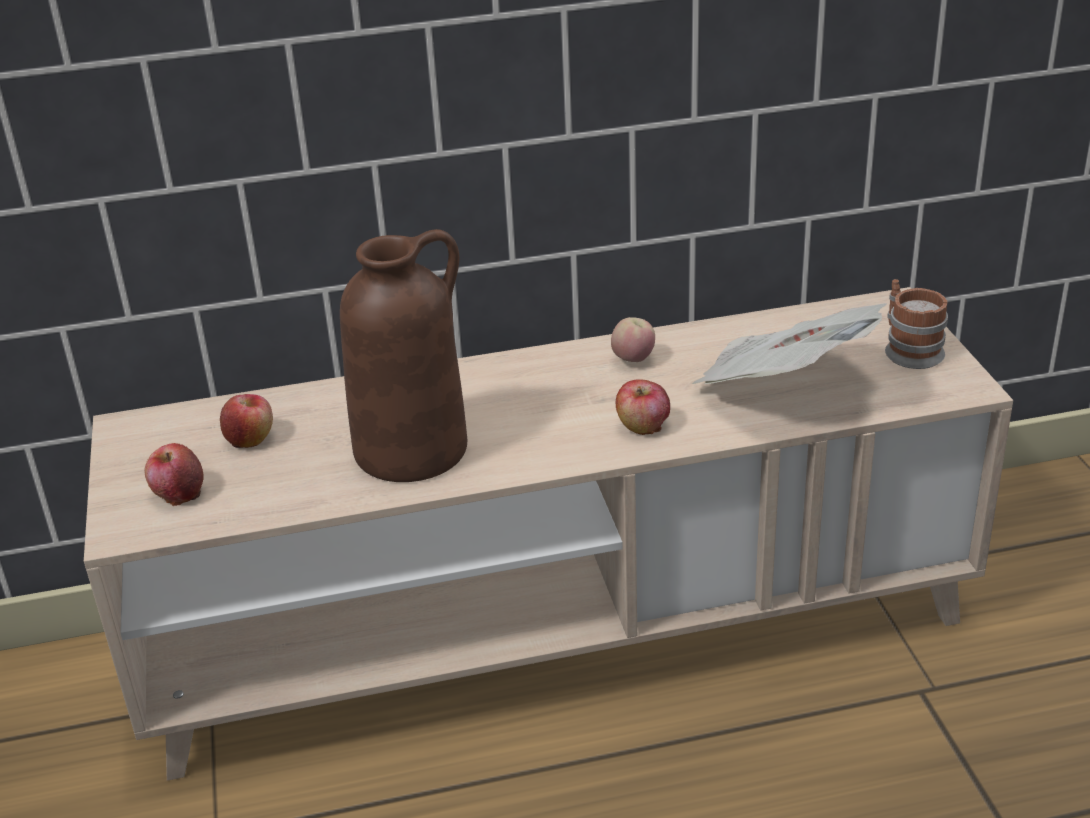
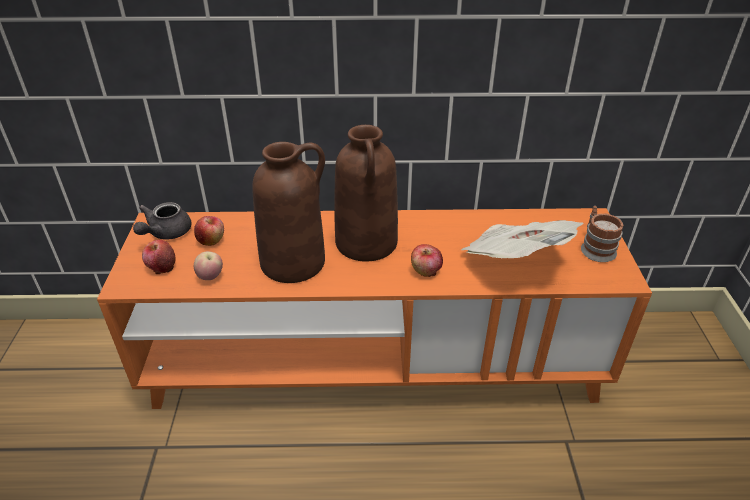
camera: 10 degrees right, 5 degrees up
beige tv stand [84,287,1013,781] -> orange tv stand [97,208,652,409]
apple [611,317,655,362] -> apple moved to [194,251,223,280]
none -> grey teapot [133,202,192,240]
none -> brown vase [334,125,398,262]

